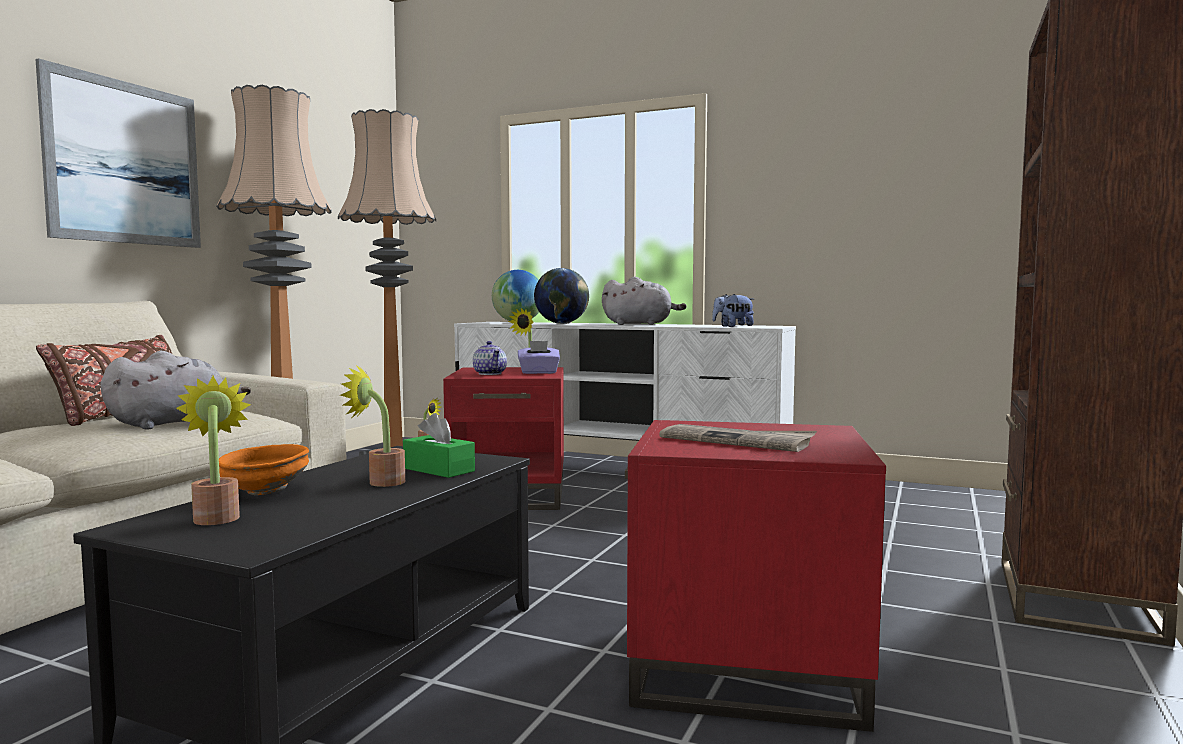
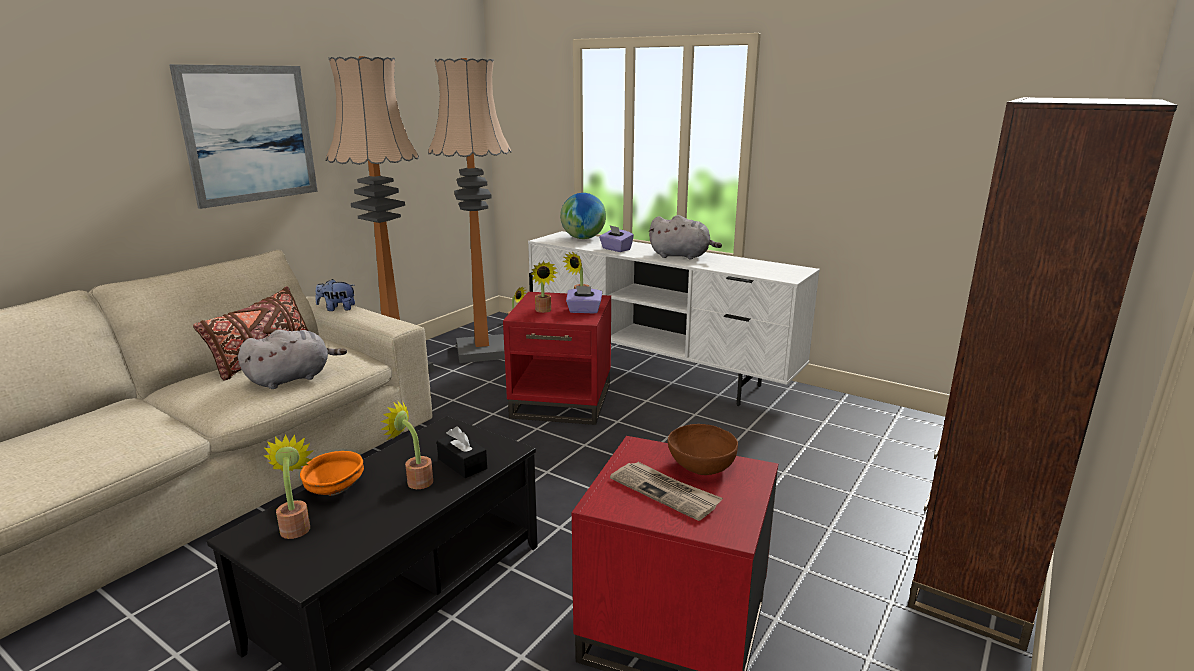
camera: 10 degrees right, 15 degrees up
green tissue box [403,413,475,478] -> black tissue box [437,426,487,478]
teapot [473,341,507,375] -> potted plant [531,261,557,313]
globe [534,268,589,324] -> purple tissue box [599,225,634,252]
plush toy [712,294,754,327] -> plush toy moved to [315,279,355,311]
none -> brown bowl [668,424,738,475]

